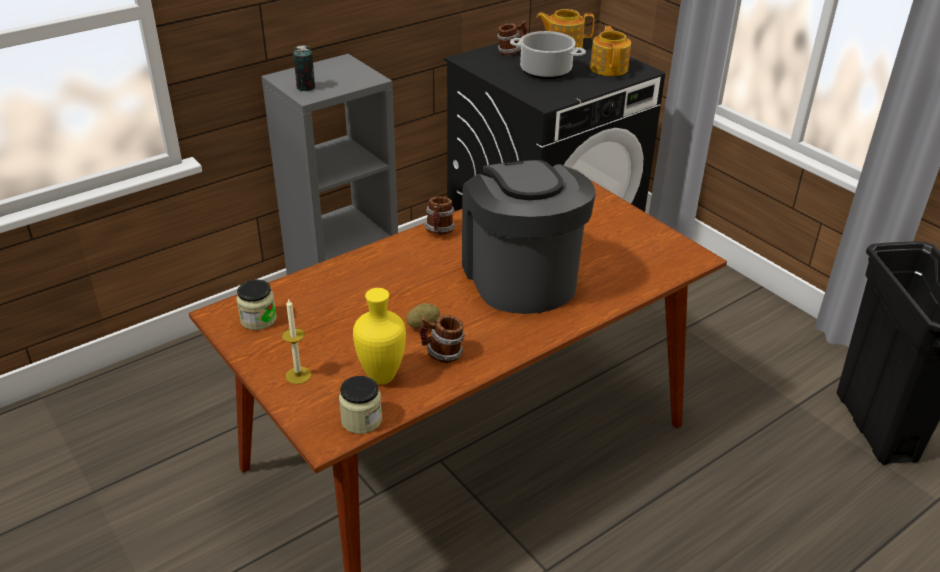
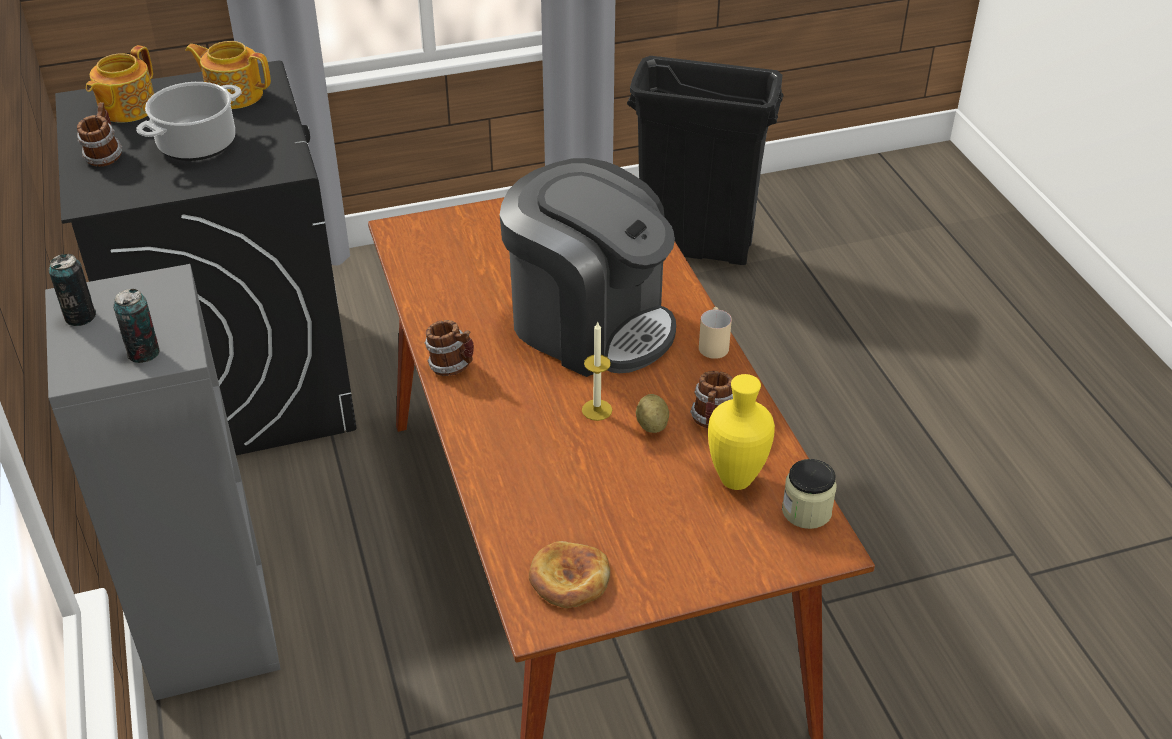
camera: 70 degrees left, 5 degrees up
jar [236,279,277,330] -> bread [529,541,610,608]
candle [282,298,311,384] -> candle moved to [582,321,612,421]
coffee machine [462,160,596,314] -> coffee machine turned 150 degrees counterclockwise [500,158,676,377]
none -> can [49,254,96,326]
none -> beige mug [699,307,732,359]

